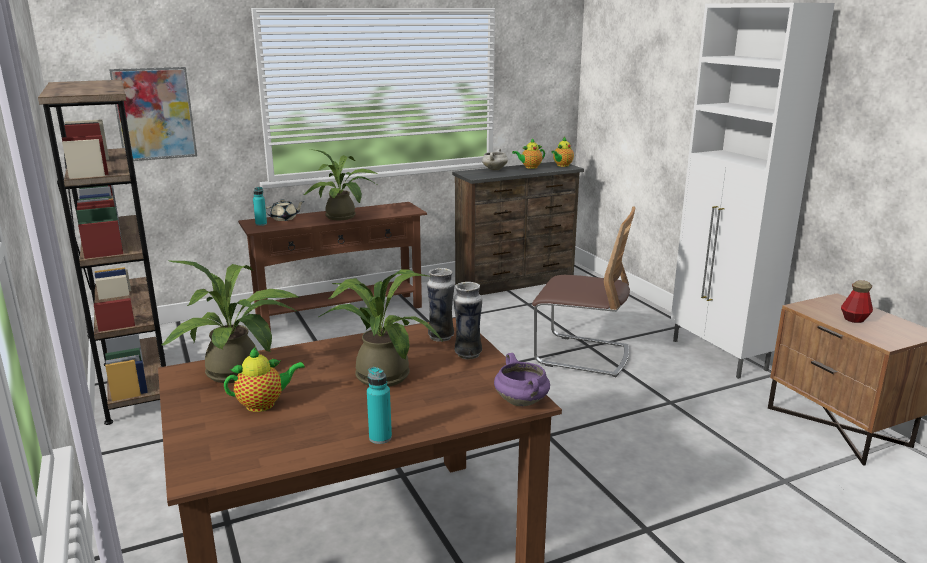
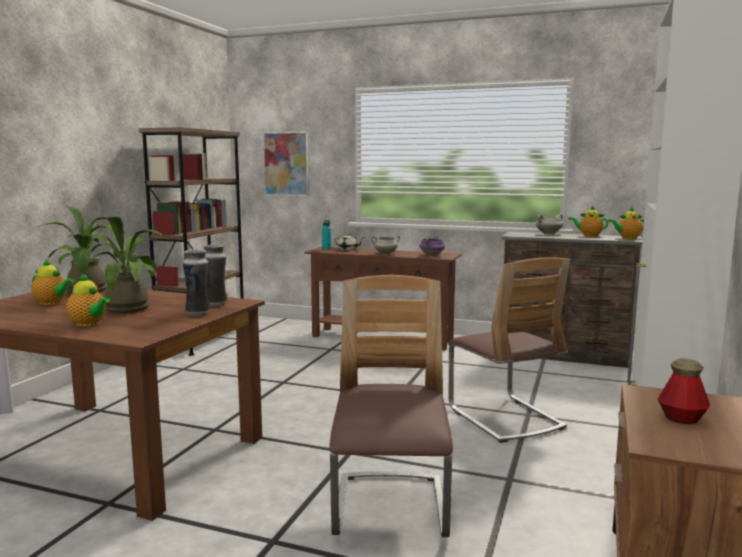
camera: 45 degrees right, 10 degrees down
potted plant [304,149,377,220] -> white cooking pot [371,235,400,254]
turquoise bottle [367,367,392,444] -> none
purple cooking pot [494,353,550,406] -> purple cooking pot moved to [420,235,445,256]
none -> teapot [66,273,110,326]
none -> chair [329,275,453,537]

